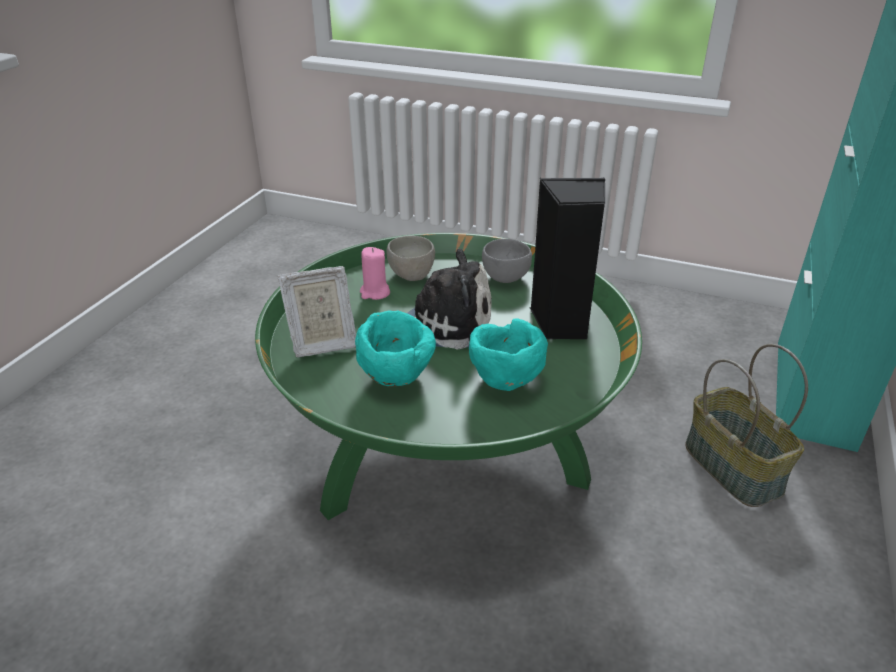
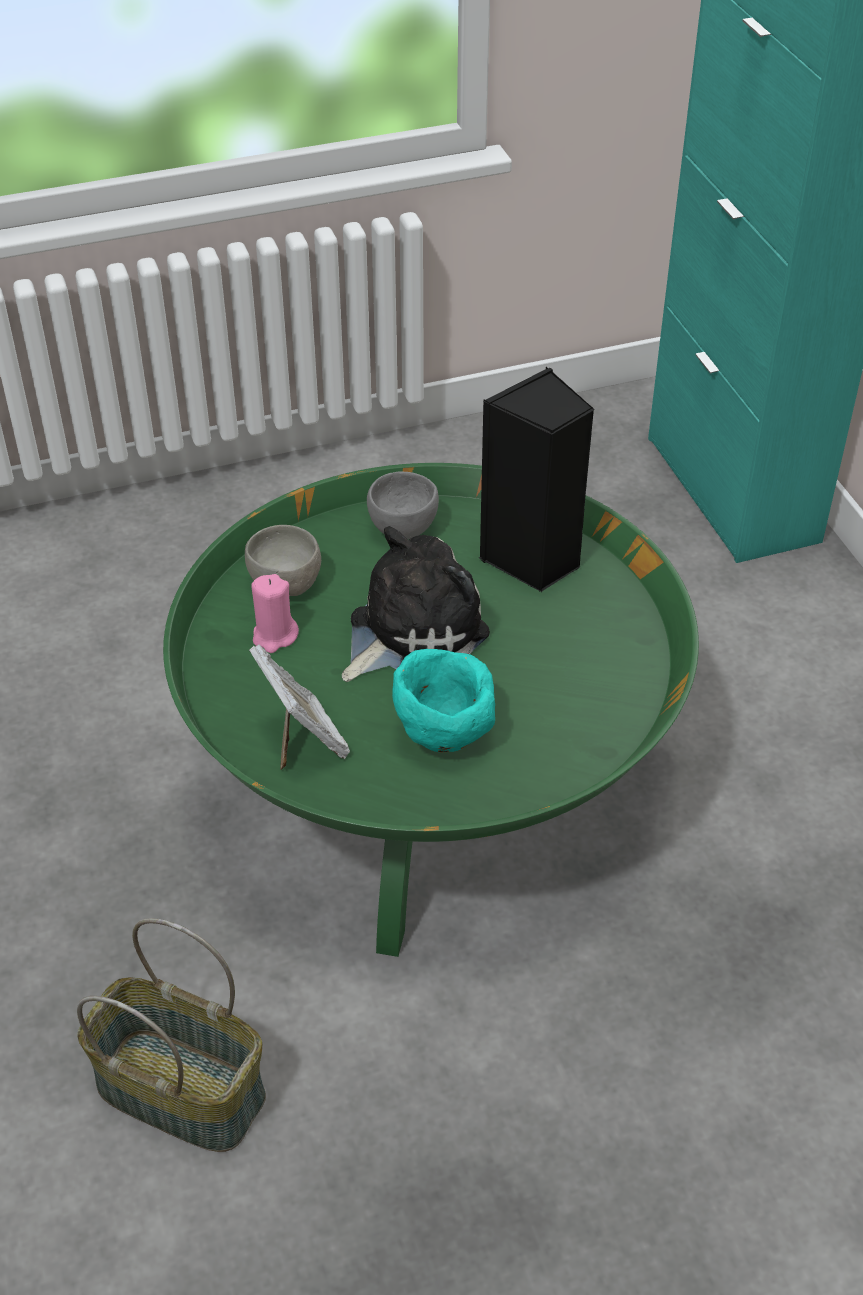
camera: 40 degrees left, 10 degrees up
picture frame [278,266,356,358] -> picture frame turned 60 degrees counterclockwise [248,644,350,770]
turquoise bowl [469,318,548,391] -> none
basket [685,344,808,507] -> basket moved to [77,918,266,1152]

